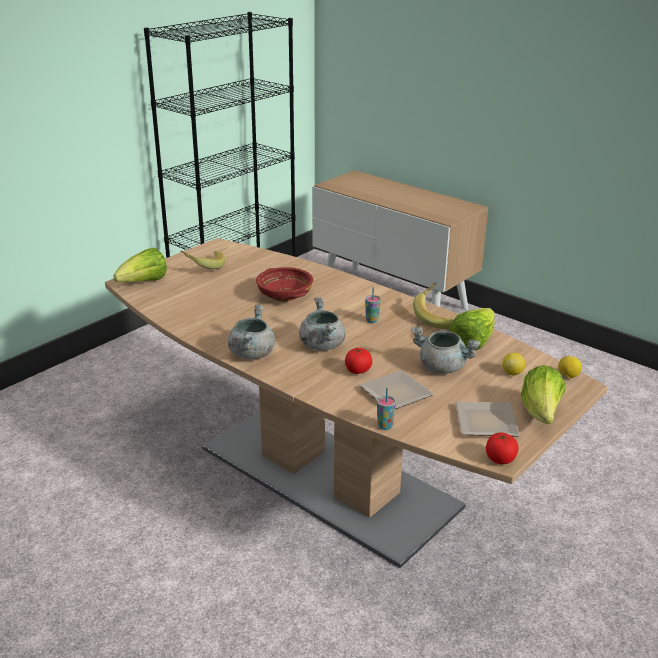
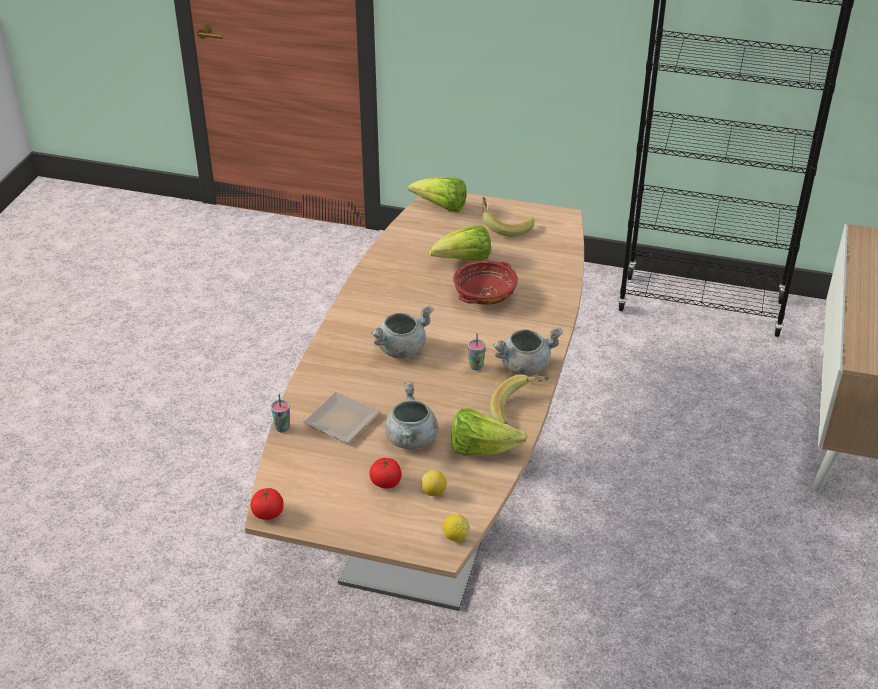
camera: 65 degrees right, 10 degrees up
grey cooking pot [228,305,275,359] -> grey cooking pot moved to [493,327,563,376]
tomato [345,347,372,374] -> tomato moved to [369,458,402,489]
plate [456,402,520,437] -> none
lettuce [521,365,565,424] -> lettuce moved to [429,225,491,261]

